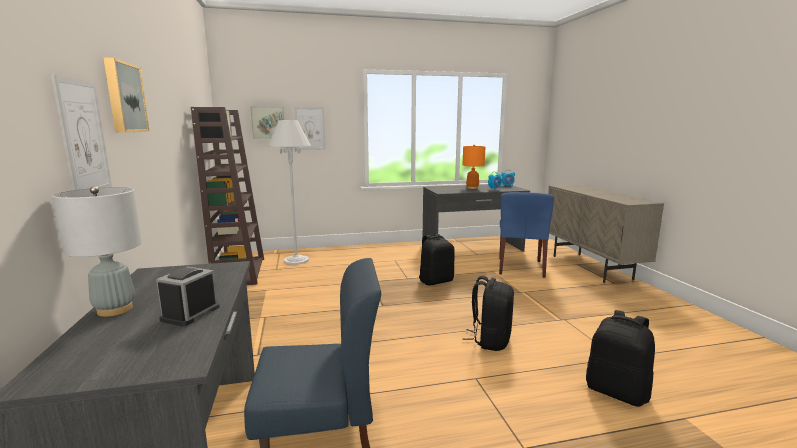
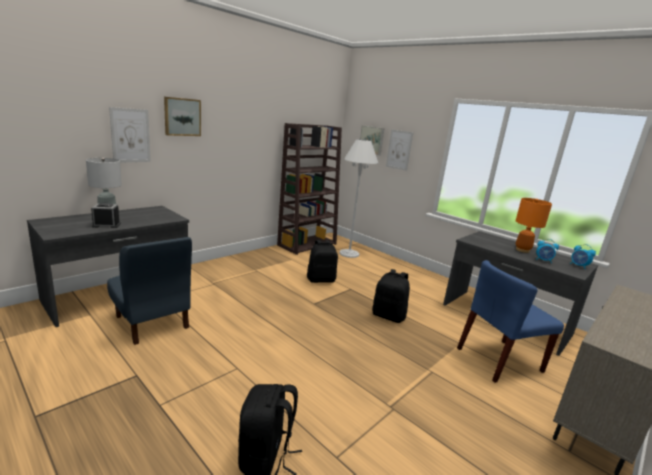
camera: 55 degrees right, 5 degrees up
black backpack [463,276,514,351] -> black backpack moved to [307,240,338,283]

